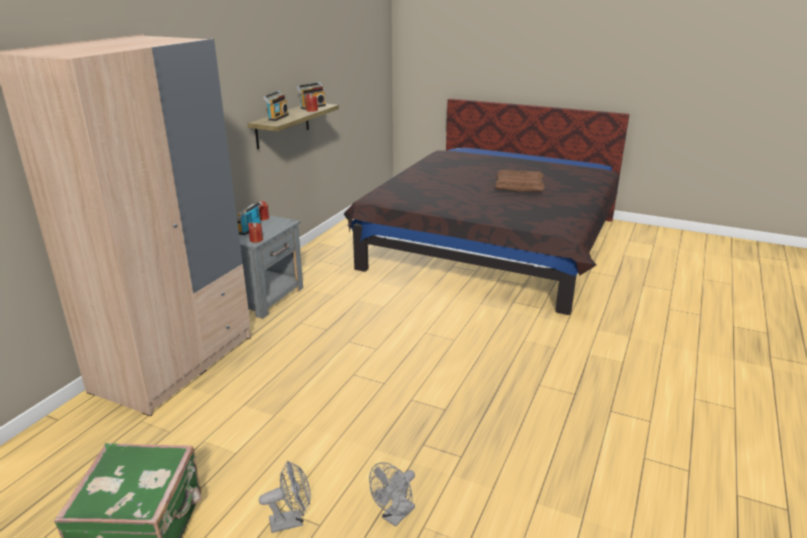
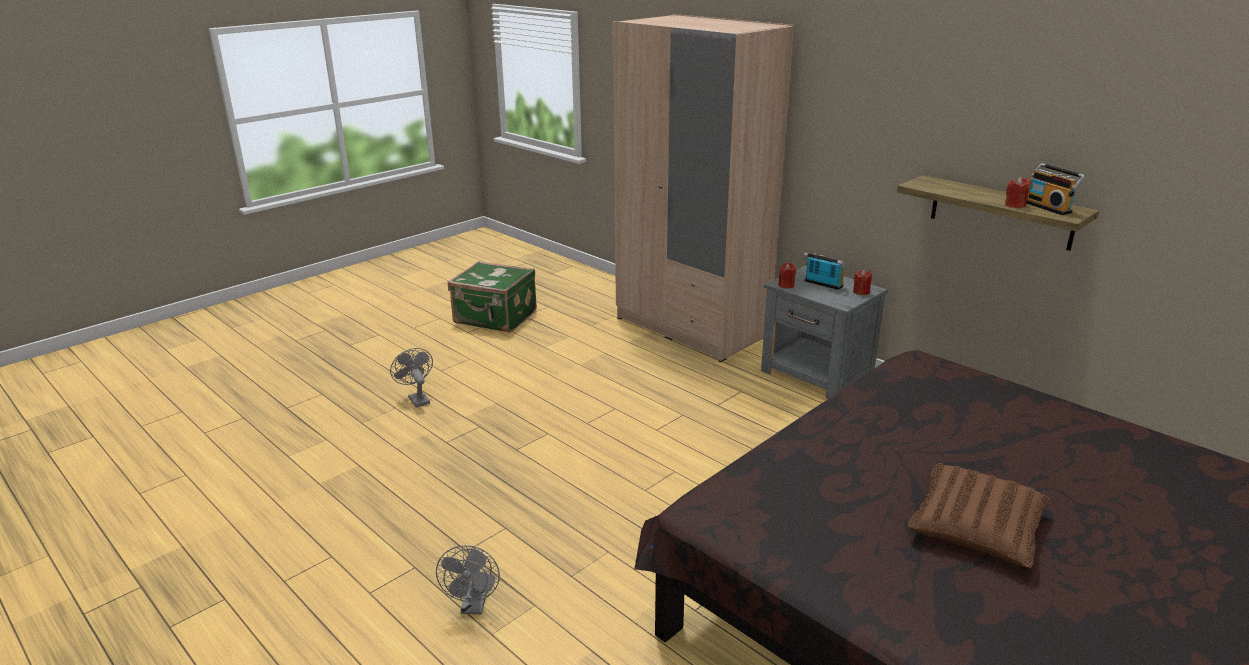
camera: 110 degrees right, 0 degrees up
grey fan [259,461,311,533] -> grey fan moved to [436,545,500,614]
radio [263,91,289,121] -> none

